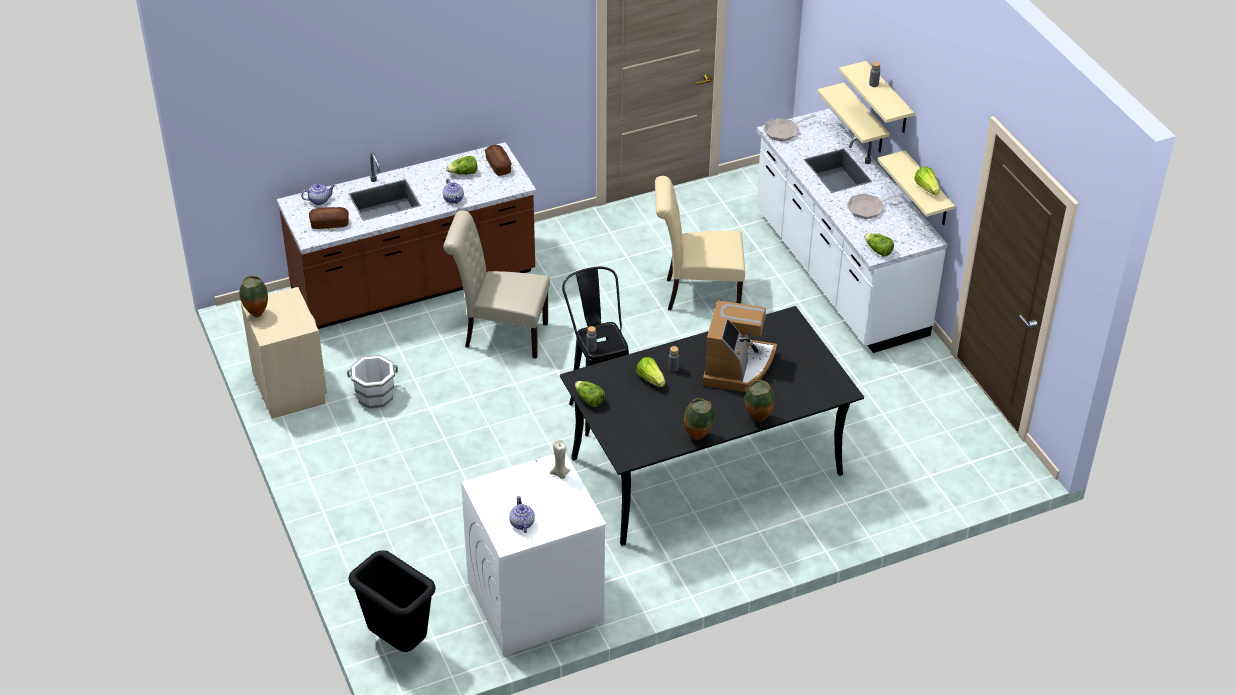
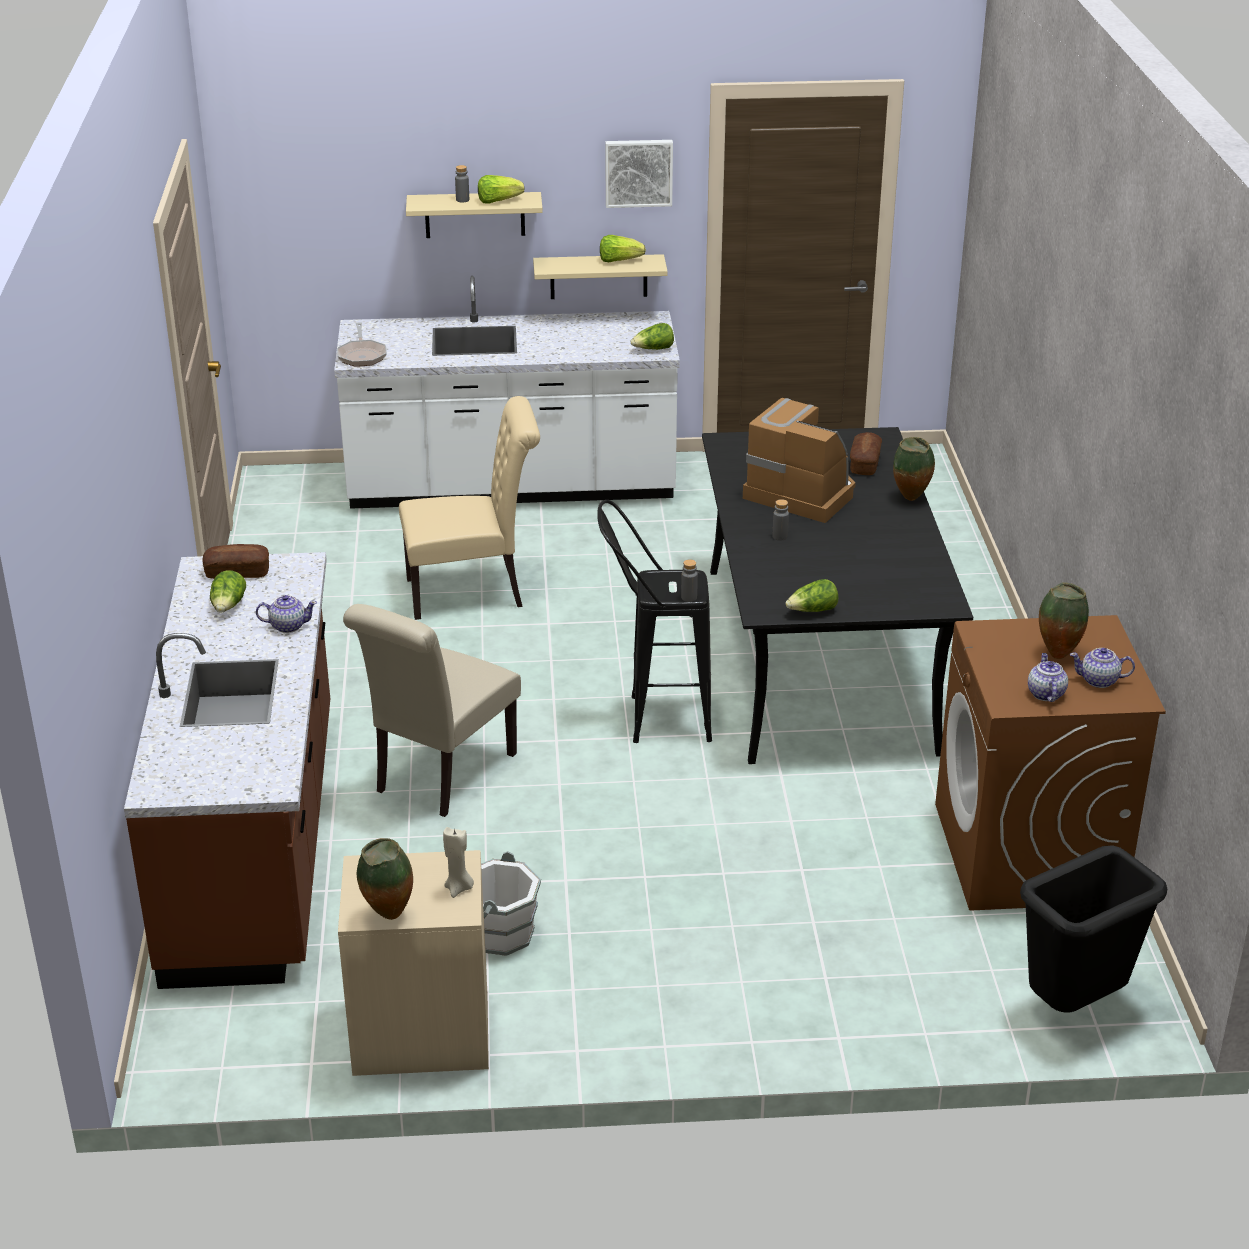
camera: 70 degrees left, 10 degrees down
teapot [301,183,335,205] -> teapot moved to [1028,653,1068,702]
bread [309,207,349,229] -> bread moved to [850,432,882,475]
white washing machine [461,454,607,656] -> brown washing machine [935,615,1166,910]
beige candle [549,440,570,479] -> beige candle moved to [443,827,474,898]
lettuce [636,357,665,387] -> lettuce moved to [478,175,525,204]
beige chair [655,176,745,310] -> beige chair turned 120 degrees counterclockwise [399,396,540,620]
vase [684,398,714,440] -> vase moved to [1039,582,1089,659]
beige shelf [817,83,890,153] -> none
frying pan [847,193,905,219] -> none
none -> picture [605,140,673,208]

